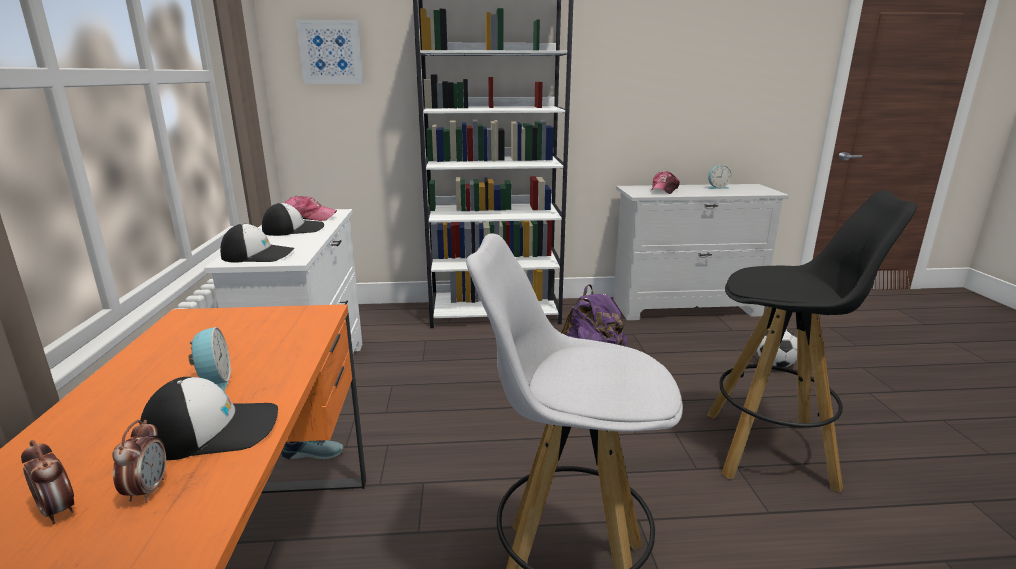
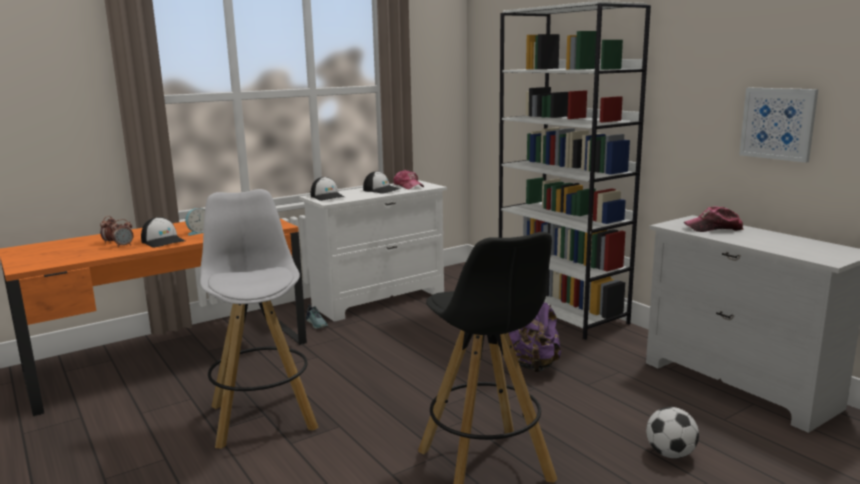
camera: 60 degrees right, 5 degrees down
picture [296,20,364,84] -> picture moved to [739,88,818,163]
alarm clock [708,165,732,189] -> none

